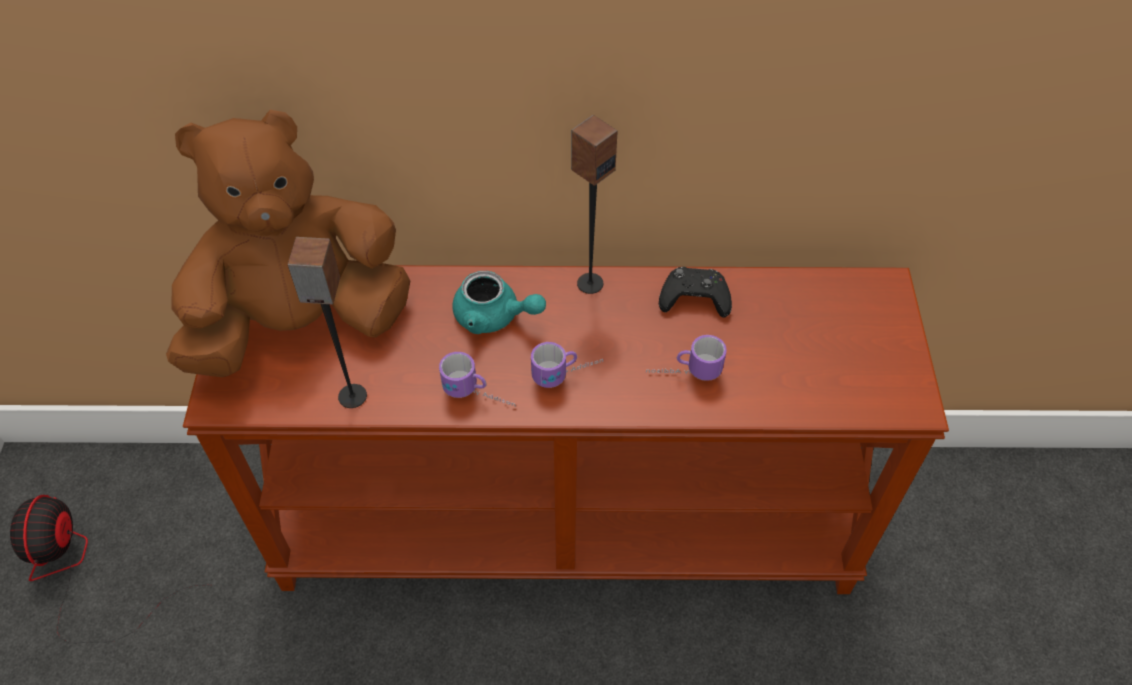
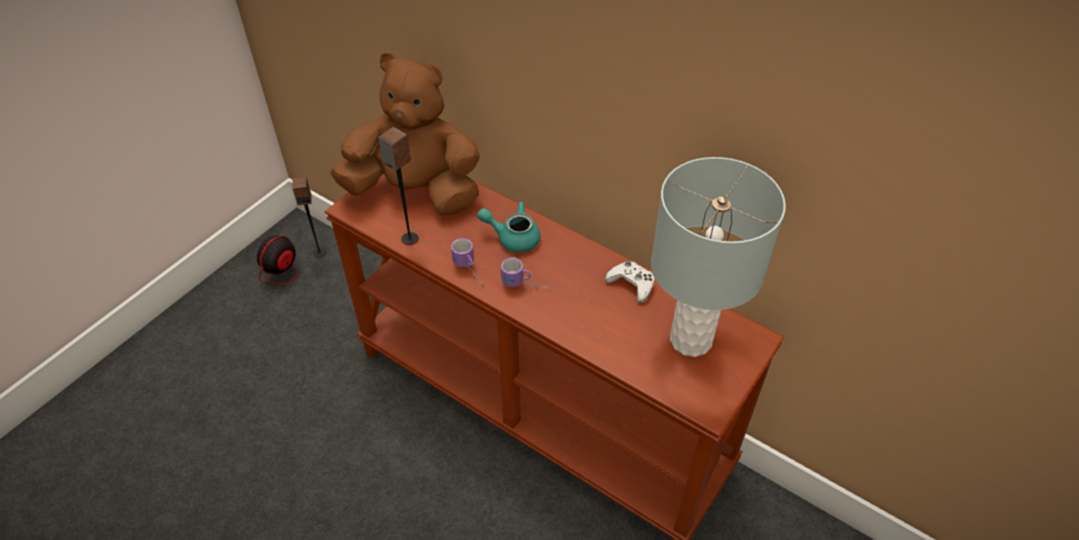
camera: 35 degrees right, 5 degrees down
turquoise teapot [452,271,546,334] -> turquoise teapot turned 135 degrees clockwise [477,202,540,253]
speaker [571,115,617,294] -> speaker moved to [293,177,326,258]
mug [646,335,727,381] -> none
black game controller [659,267,732,318] -> white game controller [605,261,655,303]
none -> grey table lamp [651,157,786,357]

